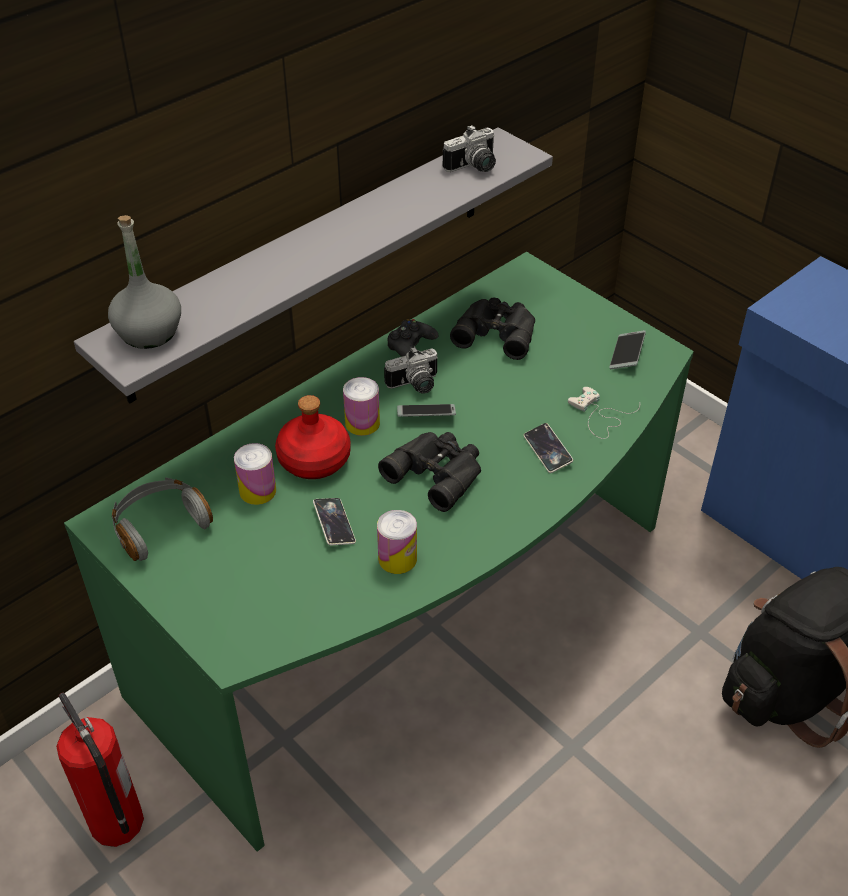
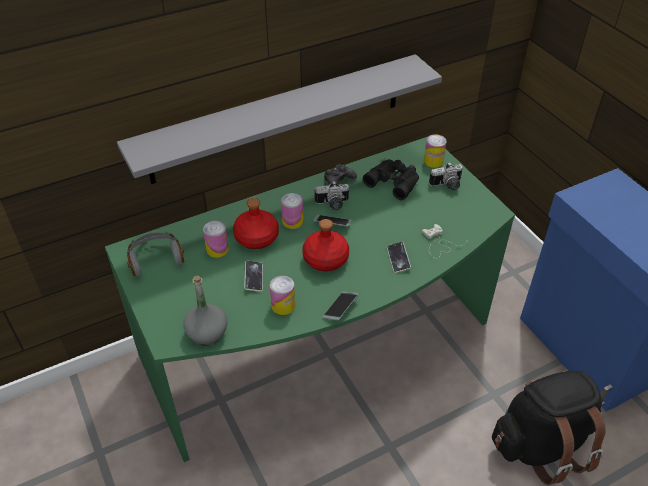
camera: 15 degrees right, 0 degrees up
fire extinguisher [56,692,144,847] -> none
grey bottle [108,215,181,349] -> grey bottle moved to [183,276,227,346]
black binoculars [378,432,481,512] -> red bottle [302,219,349,271]
camera [443,125,496,172] -> camera moved to [429,162,463,190]
phone [609,330,646,369] -> phone moved to [322,291,359,320]
none -> can [424,135,447,168]

